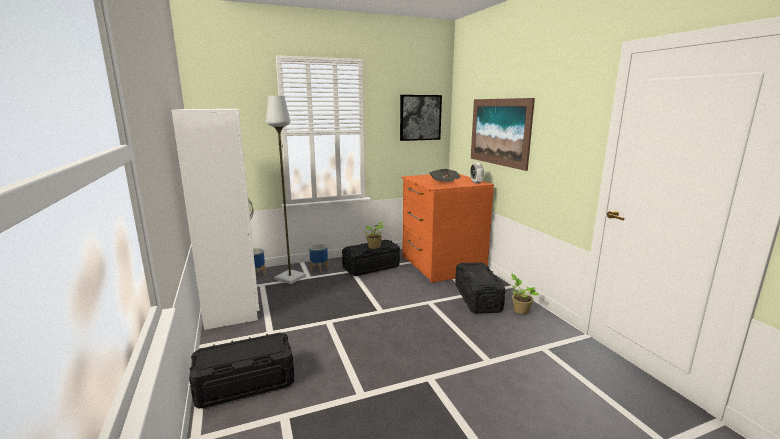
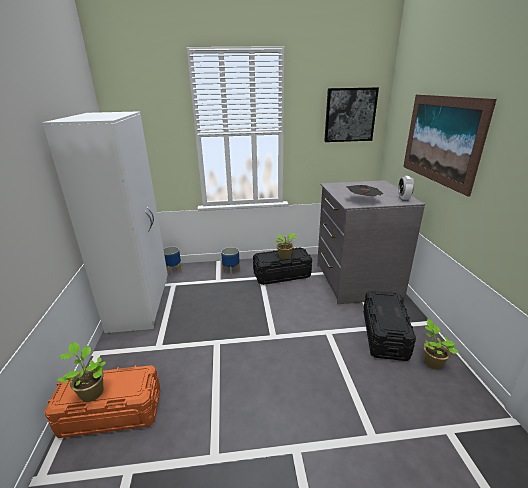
camera: 15 degrees right, 10 degrees up
black storage box [189,333,295,409] -> orange storage box [44,365,160,438]
grey floor lamp [266,96,306,284] -> none
orange dresser [401,174,494,283] -> grey dresser [317,180,425,304]
none -> potted plant [57,342,106,402]

